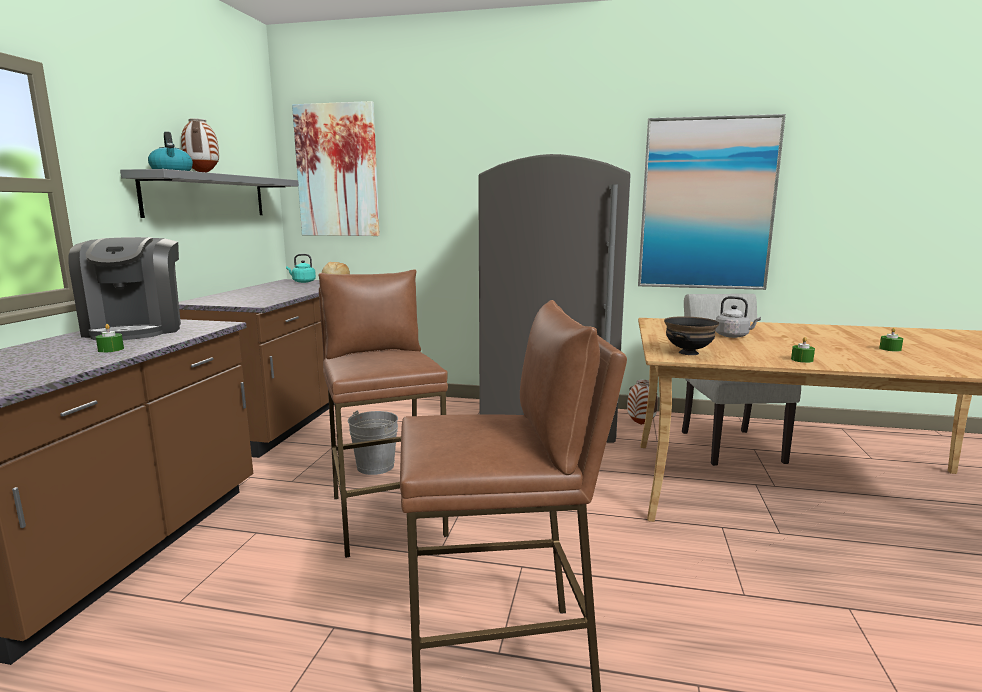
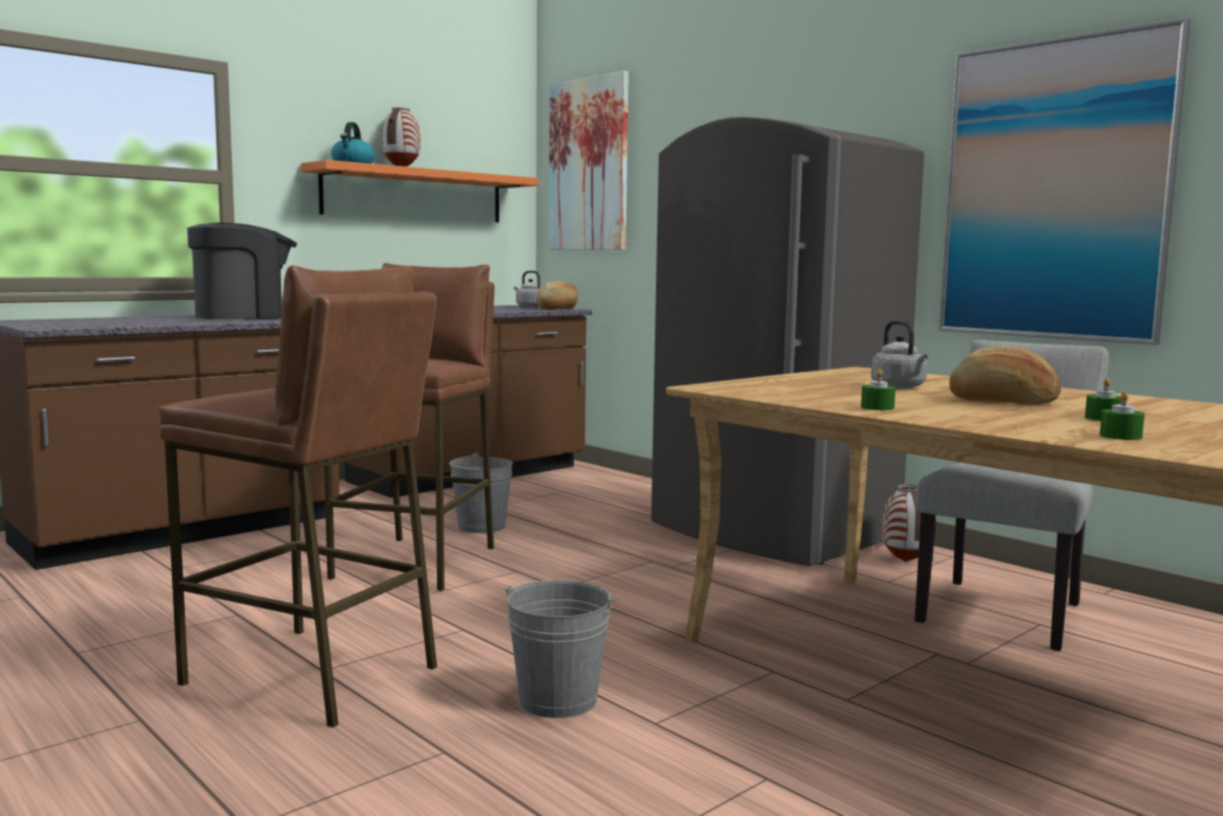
camera: 35 degrees right, 5 degrees down
coffee machine [68,237,181,340] -> coffee machine turned 135 degrees counterclockwise [187,223,297,319]
green candle [96,324,124,353] -> green candle moved to [1100,391,1145,440]
grey shelf [120,169,299,218] -> orange shelf [301,160,539,222]
turquoise kettle [286,254,316,283] -> grey kettle [514,271,540,307]
black bowl [664,316,719,355] -> none
none -> grey bucket [505,580,618,718]
none -> bread [950,346,1061,405]

